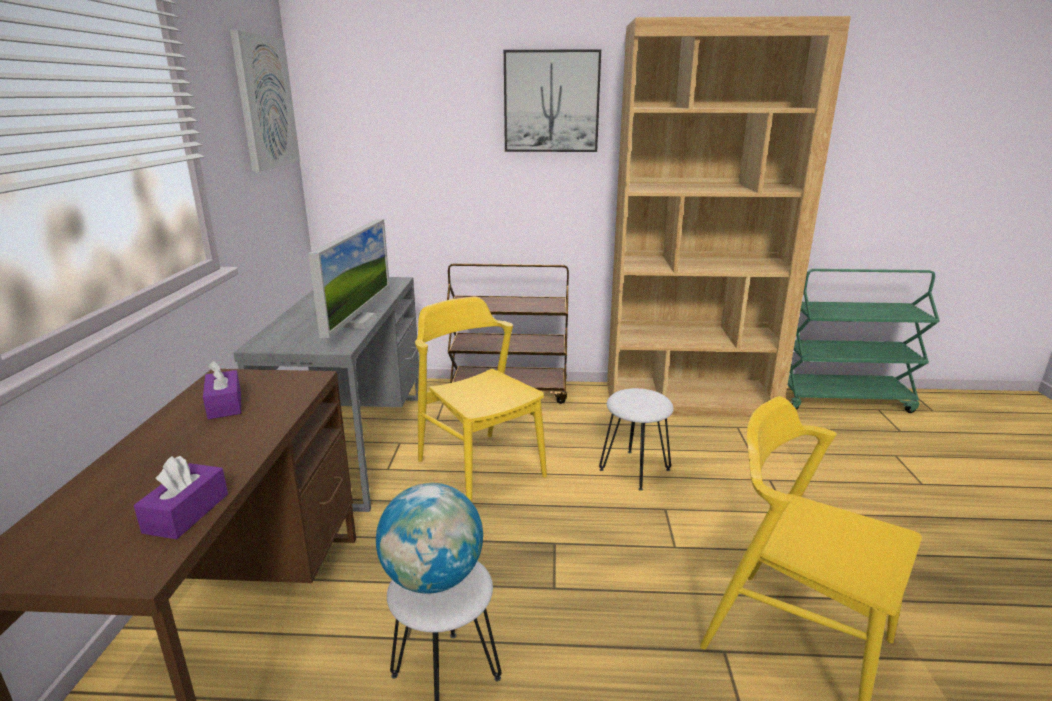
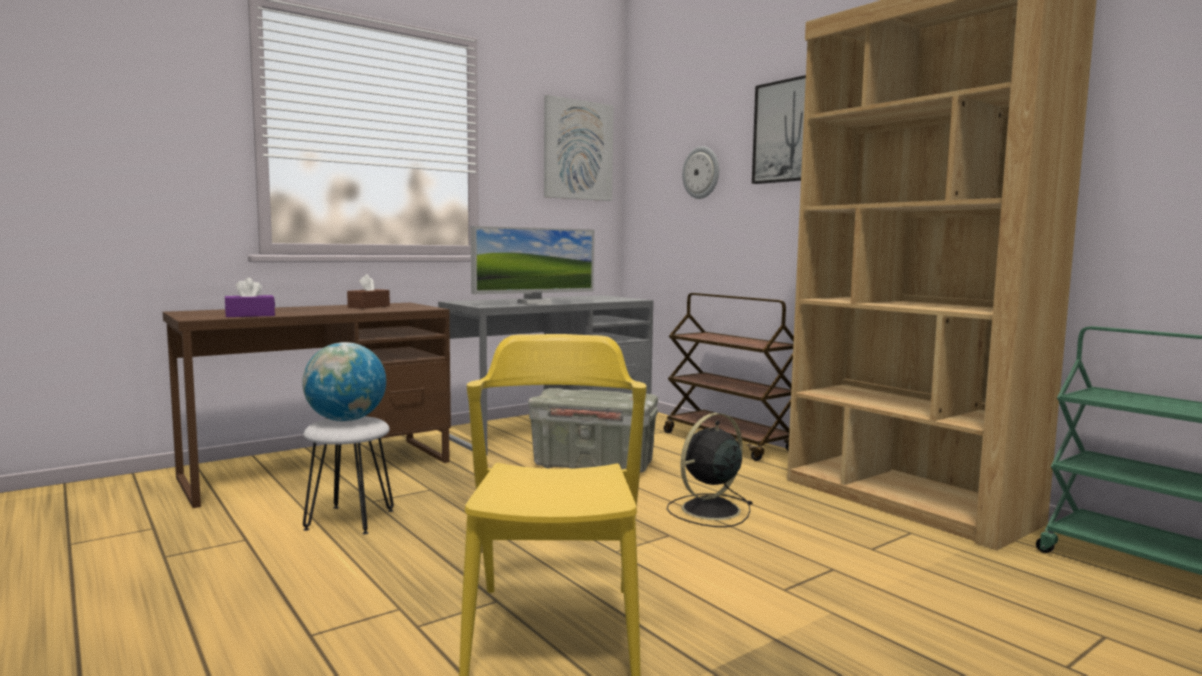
camera: 50 degrees right, 15 degrees down
purple tissue box [203,361,241,419] -> brown tissue box [347,274,390,309]
yellow chair [415,297,547,502] -> grey storage box [528,388,658,473]
white stool [599,388,674,491] -> black fan [667,413,752,527]
none -> wall clock [682,146,719,199]

